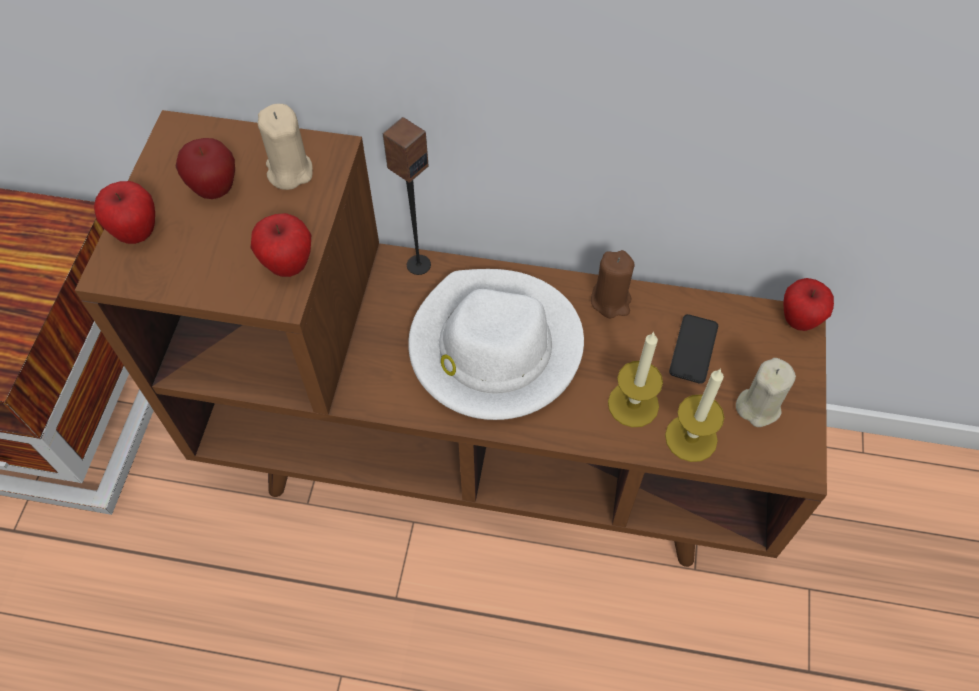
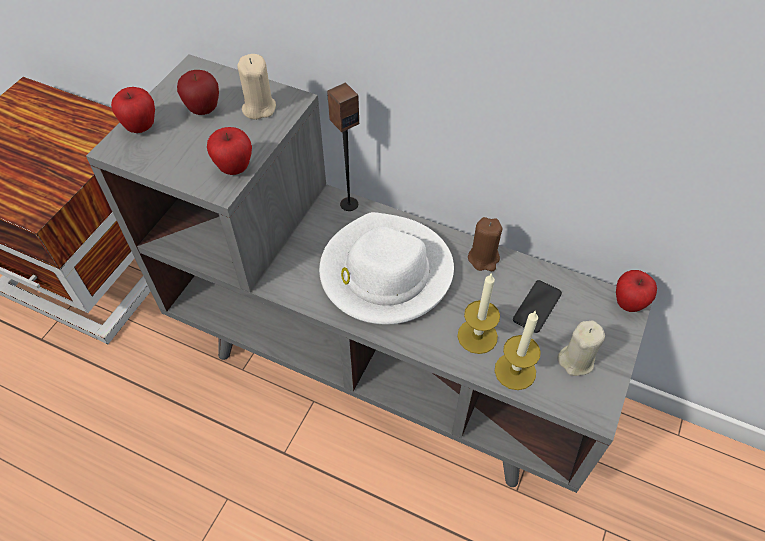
camera: 15 degrees right, 5 degrees down
brown tv stand [74,110,827,567] -> grey tv stand [86,54,652,493]

